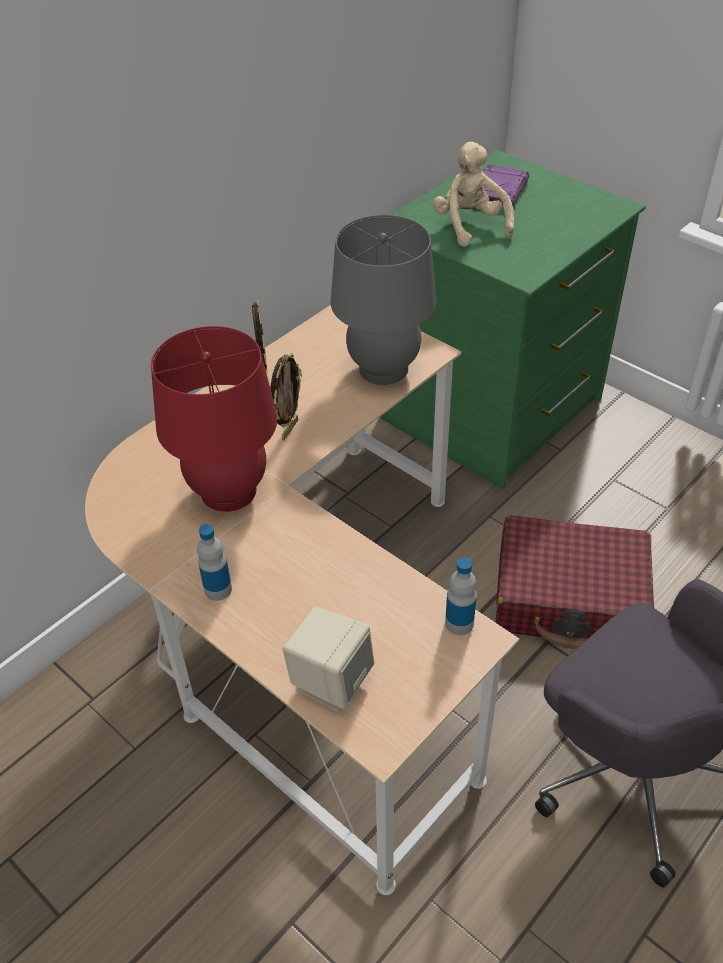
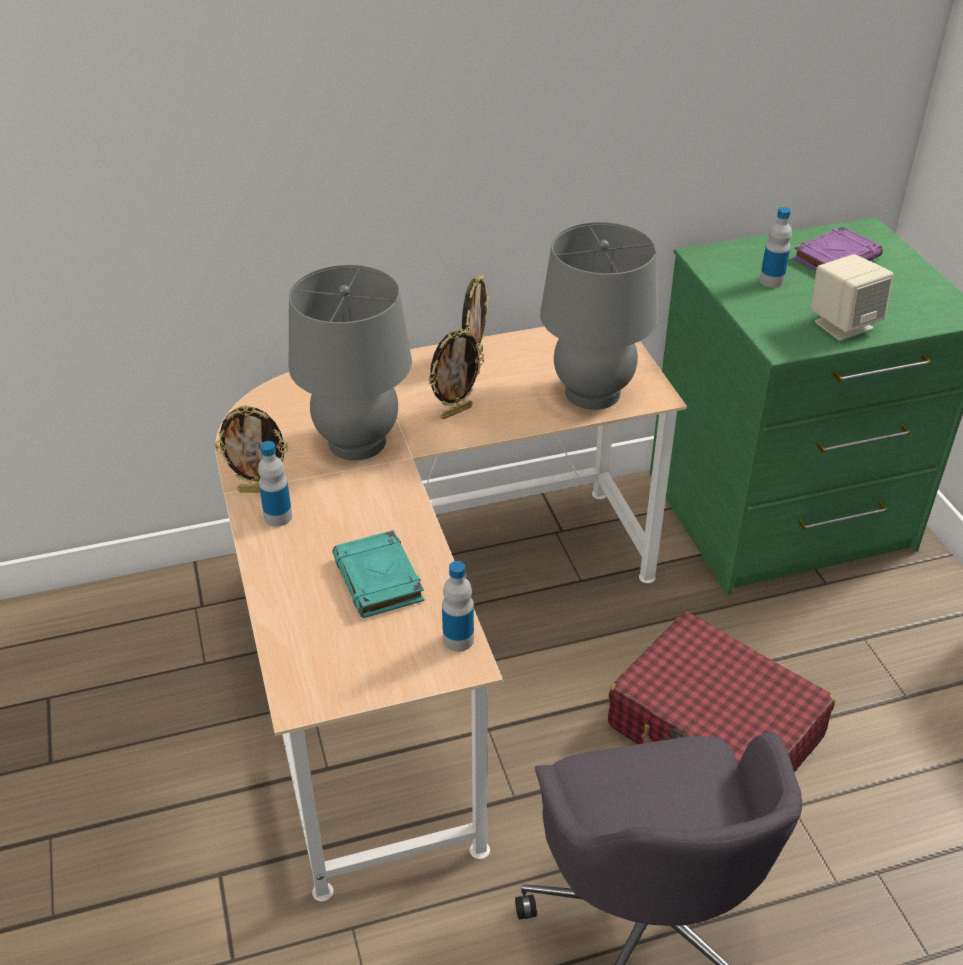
camera: 30 degrees right, 5 degrees down
red table lamp [151,326,277,512] -> grey table lamp [289,265,412,461]
beige speaker [283,606,374,711] -> beige speaker moved to [811,254,893,341]
beige plush toy [433,142,514,247] -> bottle [760,207,792,288]
none -> picture frame [215,405,288,493]
none -> turquoise book [332,530,424,618]

